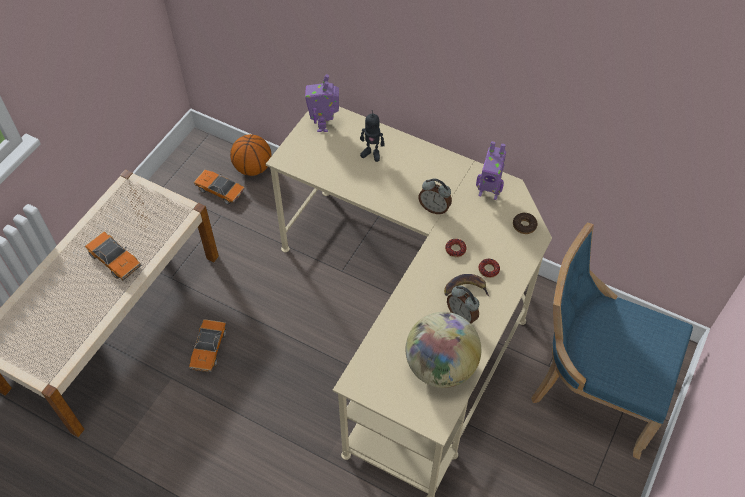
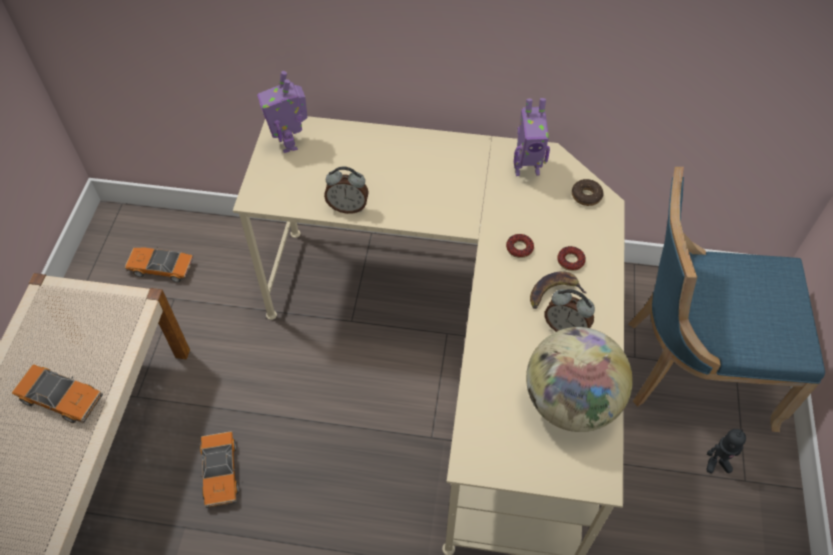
camera: 20 degrees left, 0 degrees up
basketball [230,134,272,176] -> none
toy robot [360,110,385,162] -> toy robot moved to [707,429,746,474]
alarm clock [418,178,452,214] -> alarm clock moved to [324,167,369,214]

